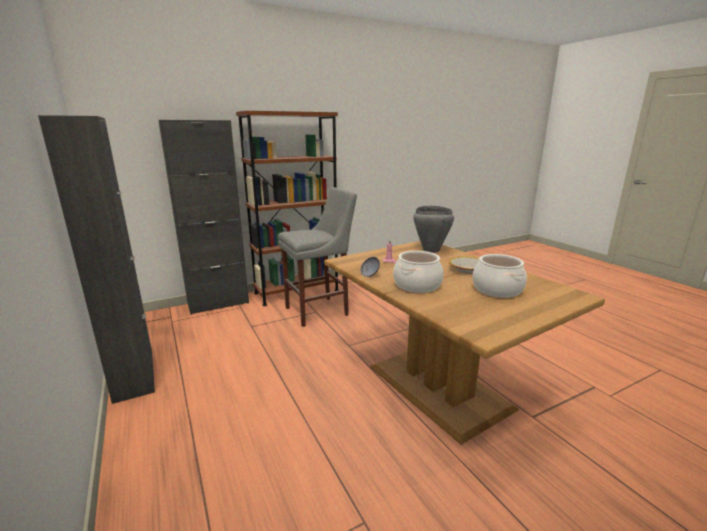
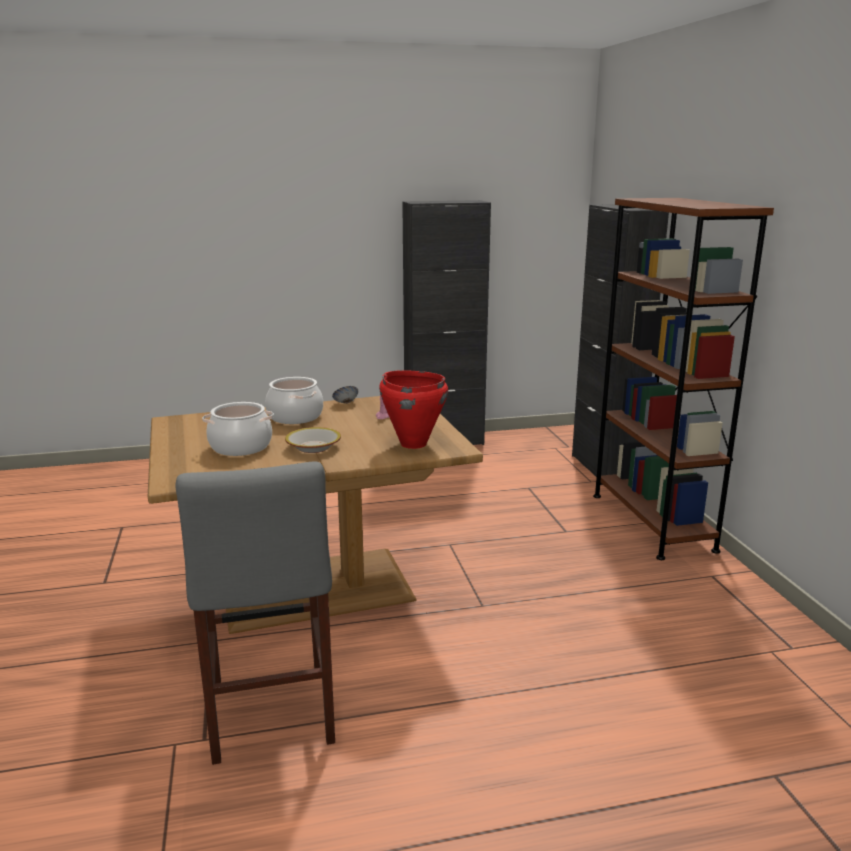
camera: 105 degrees right, 0 degrees up
grey stool [278,187,357,327] -> grey stool moved to [176,462,335,765]
grey cooking pot [413,206,454,253] -> red cooking pot [379,370,448,449]

